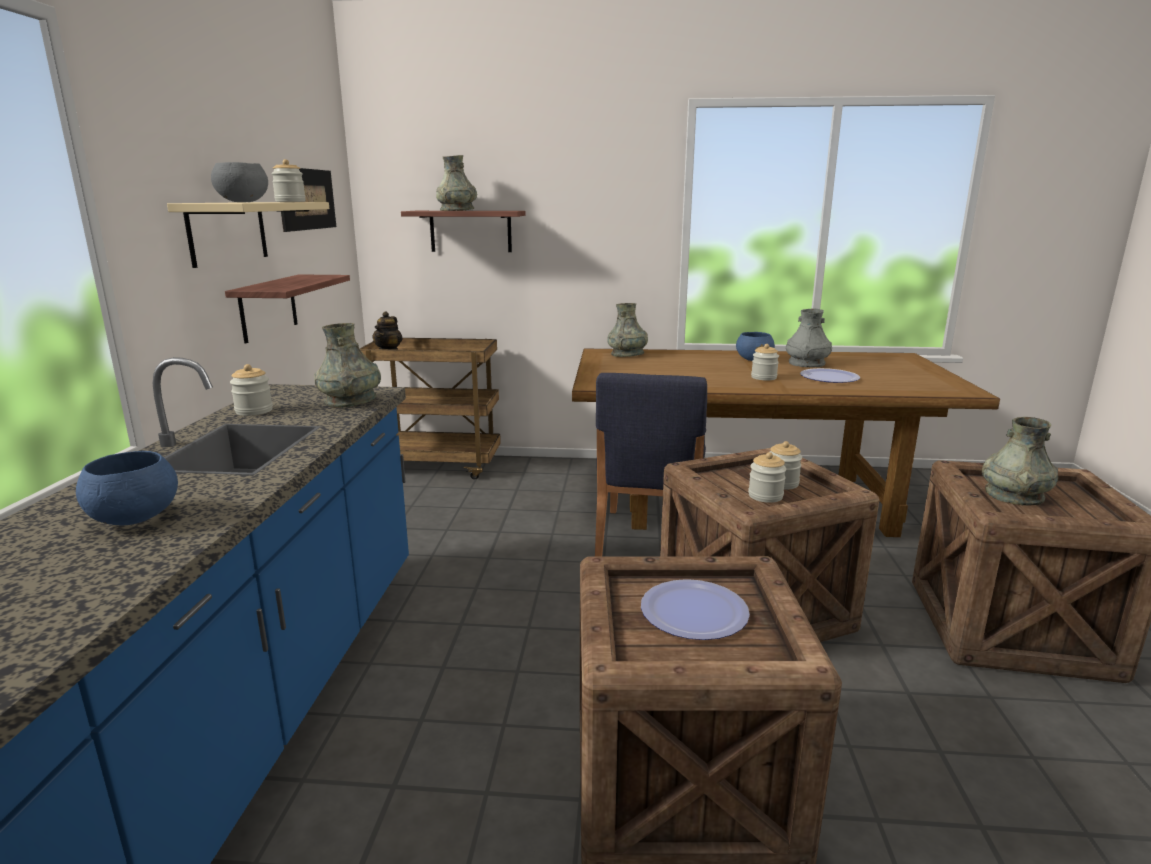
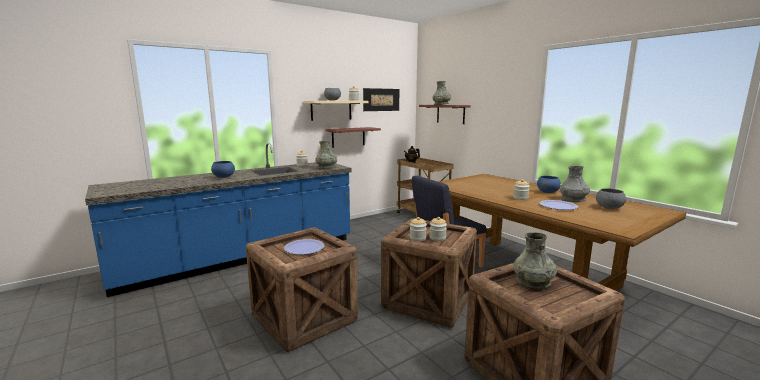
camera: 50 degrees right, 5 degrees down
grey vase [607,303,648,357] -> none
none -> grey bowl [596,188,626,209]

